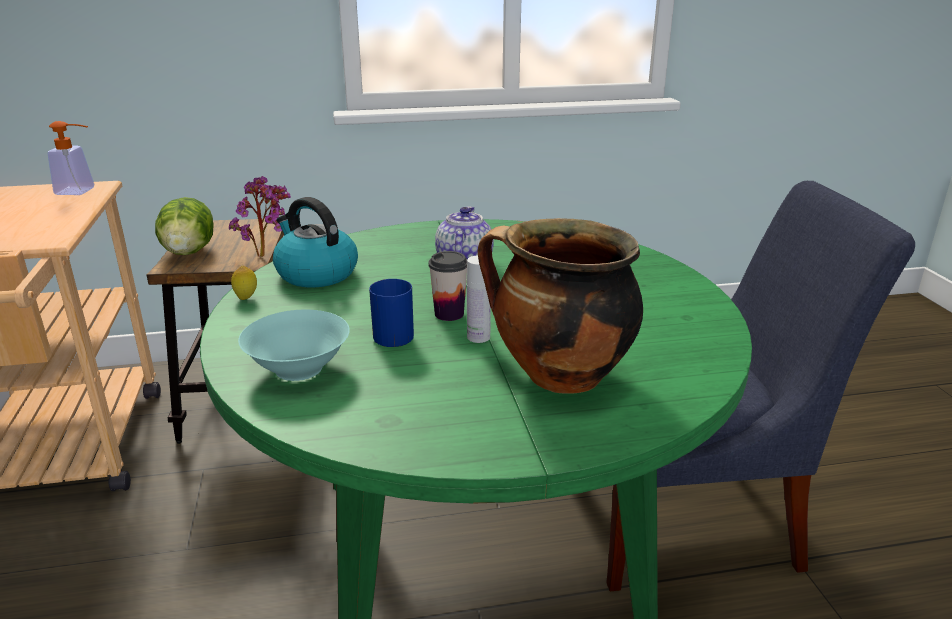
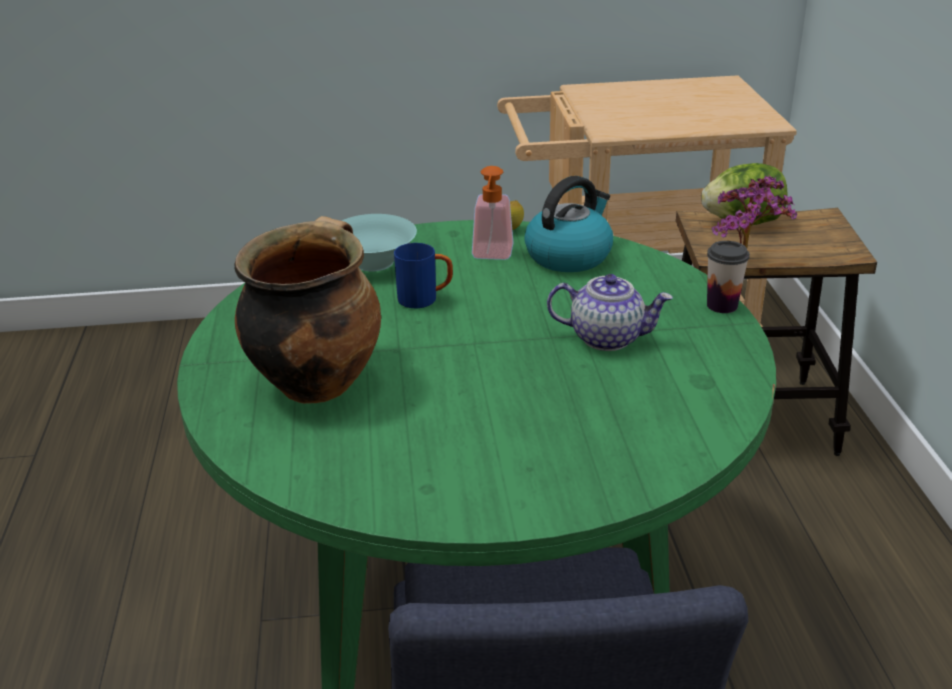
camera: 95 degrees right, 5 degrees up
soap dispenser [48,121,94,195] -> soap dispenser moved to [472,166,514,260]
cup [428,251,467,321] -> cup moved to [707,241,750,313]
white bottle [467,255,491,343] -> none

